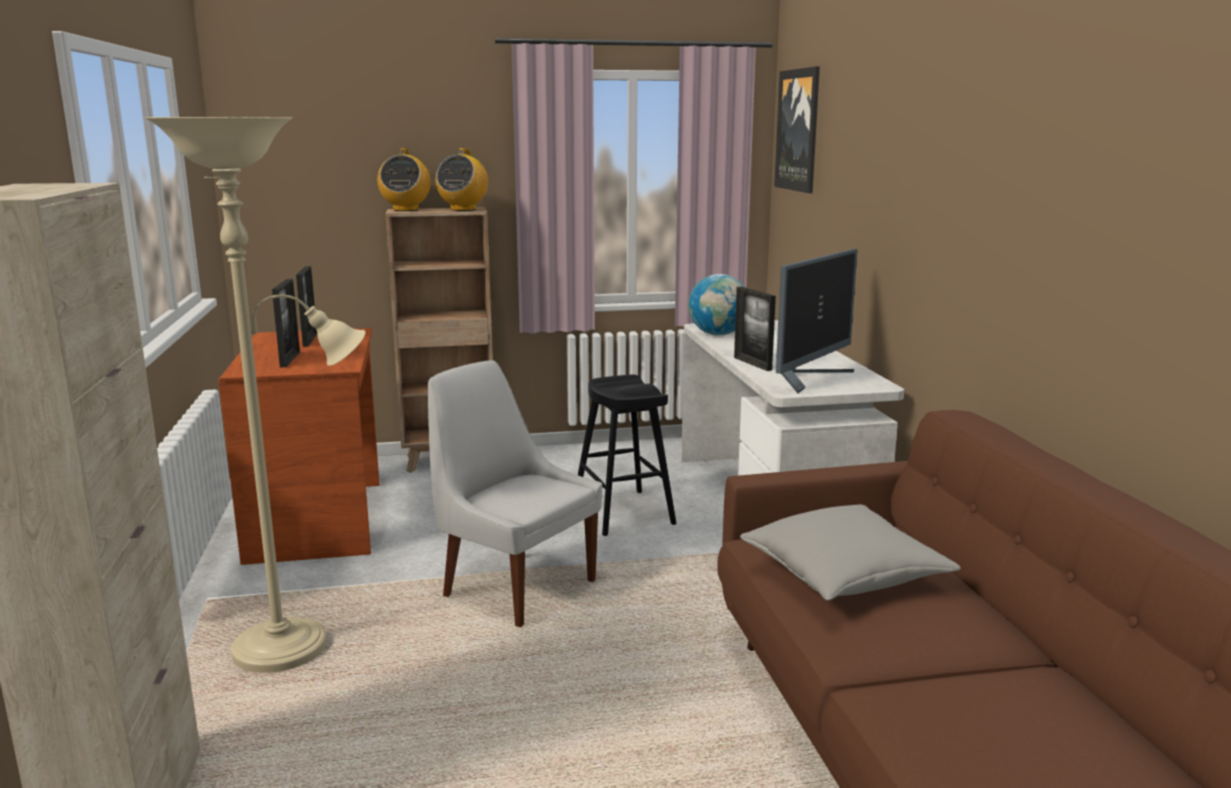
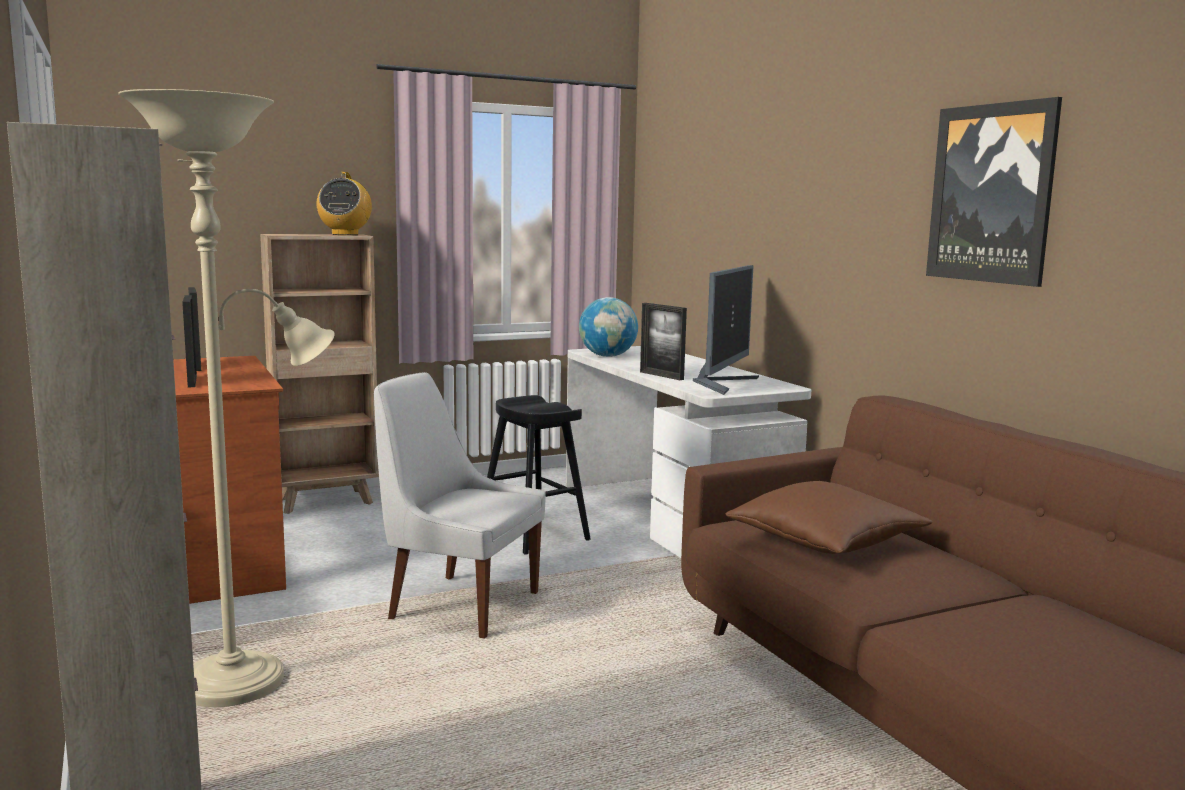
camera: 15 degrees left, 5 degrees down
radio [377,148,431,211] -> none
grey pillow [740,505,961,600] -> brown pillow [725,481,932,554]
picture [774,66,820,193] -> picture moved to [926,97,1062,287]

